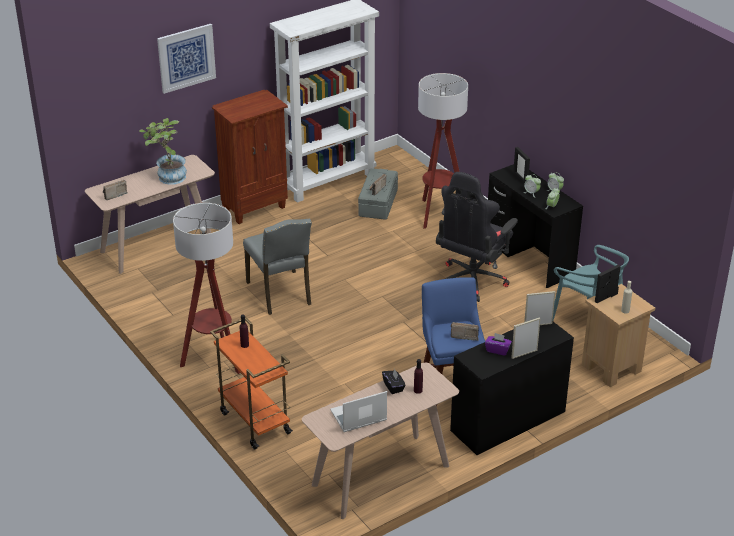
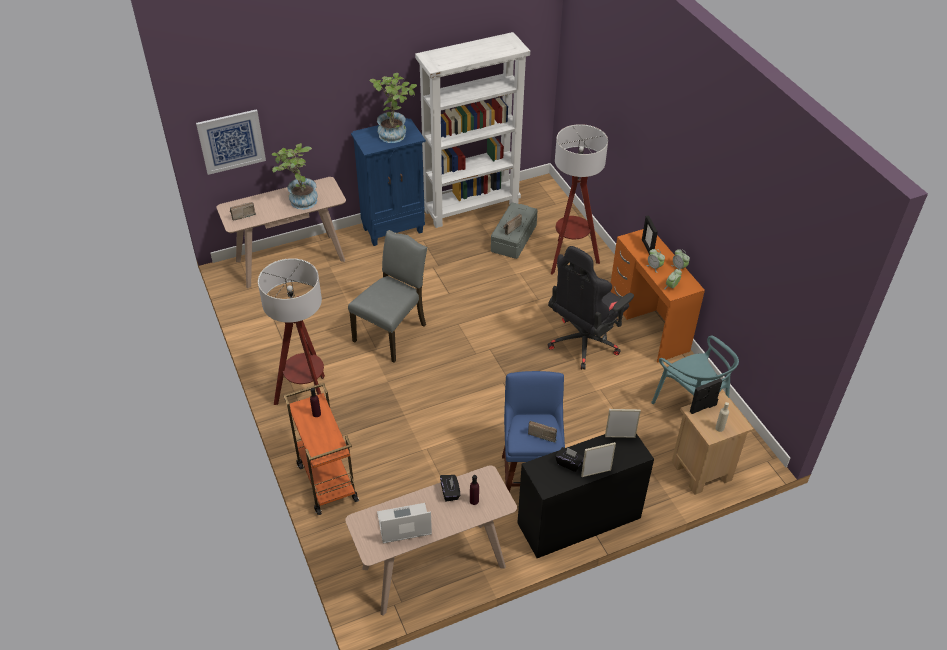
camera: 10 degrees right, 10 degrees up
picture [157,24,216,94] -> picture moved to [196,109,266,175]
brown cabinet [212,90,288,224] -> blue cabinet [351,118,426,246]
grey chair [243,219,312,315] -> grey chair turned 135 degrees counterclockwise [348,230,428,362]
purple tissue box [485,333,512,355] -> black tissue box [555,447,584,472]
black desk [488,164,583,288] -> orange desk [610,229,705,362]
none -> potted plant [369,73,417,143]

